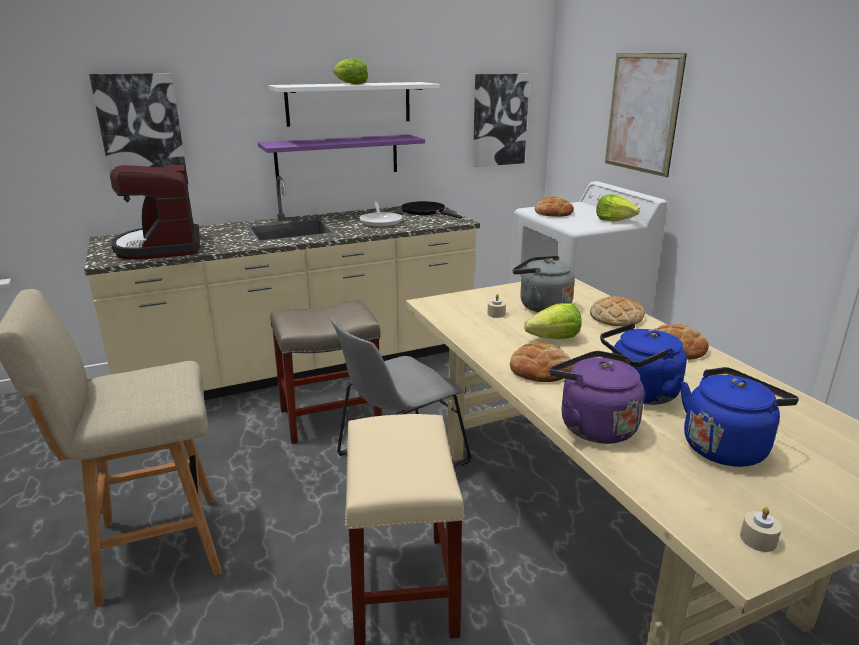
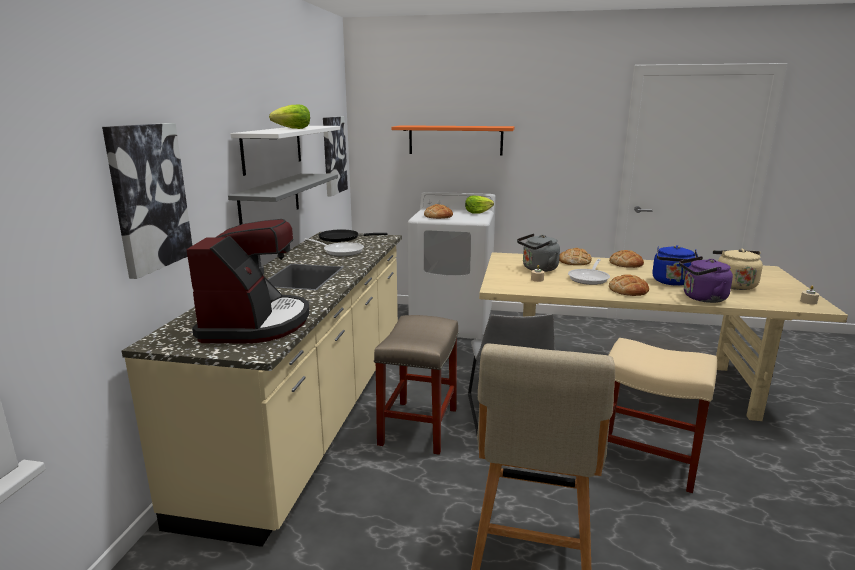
camera: 55 degrees left, 5 degrees down
coffee machine [110,164,200,260] -> coffee machine turned 105 degrees counterclockwise [186,219,309,343]
purple shelf [258,134,425,181] -> grey shelf [228,173,338,225]
lettuce [524,303,582,339] -> frying pan [568,259,610,285]
picture [605,53,687,177] -> orange shelf [391,125,514,156]
blue kettle [681,367,799,467] -> beige kettle [713,249,763,290]

